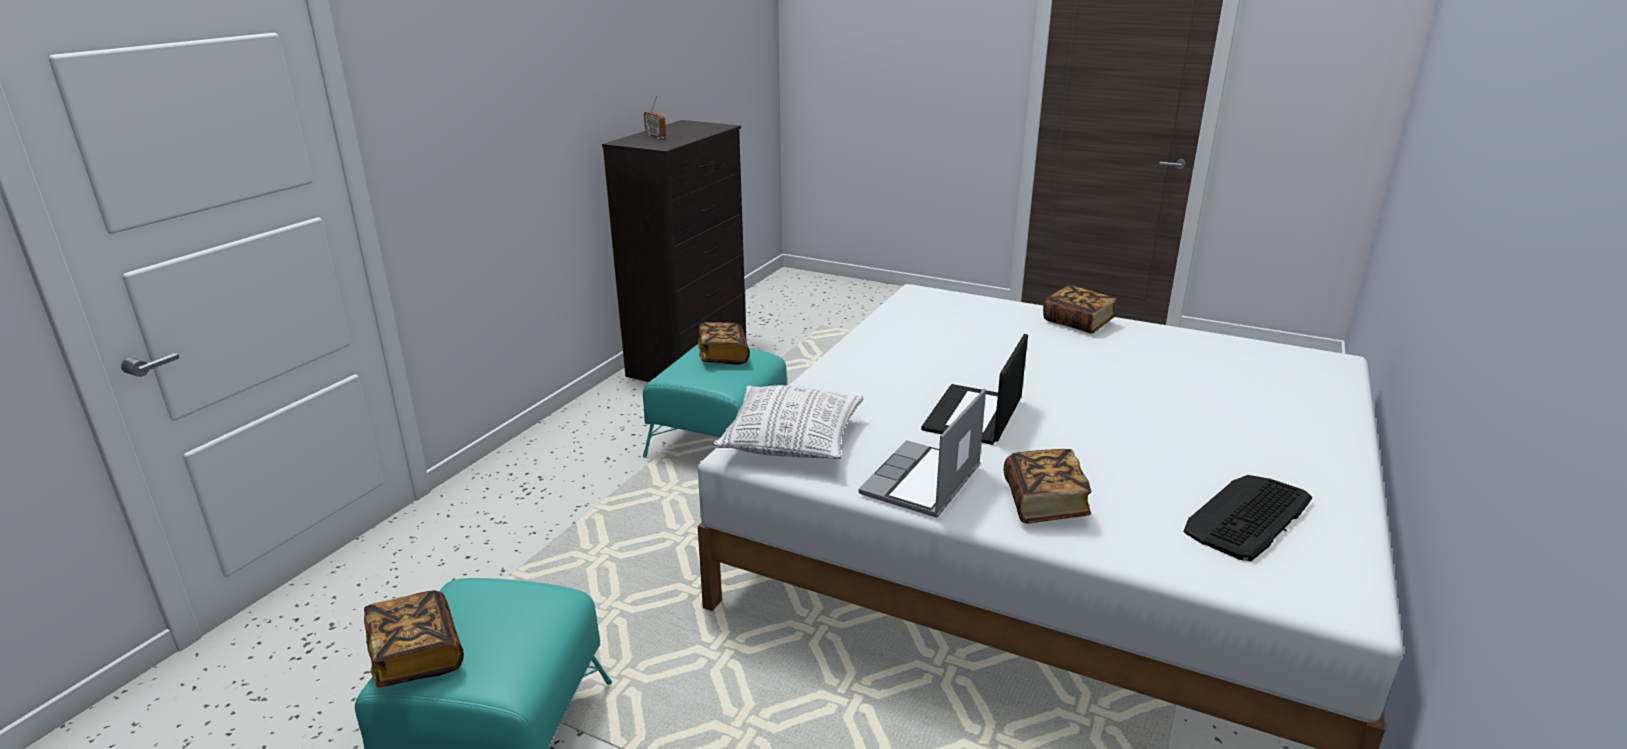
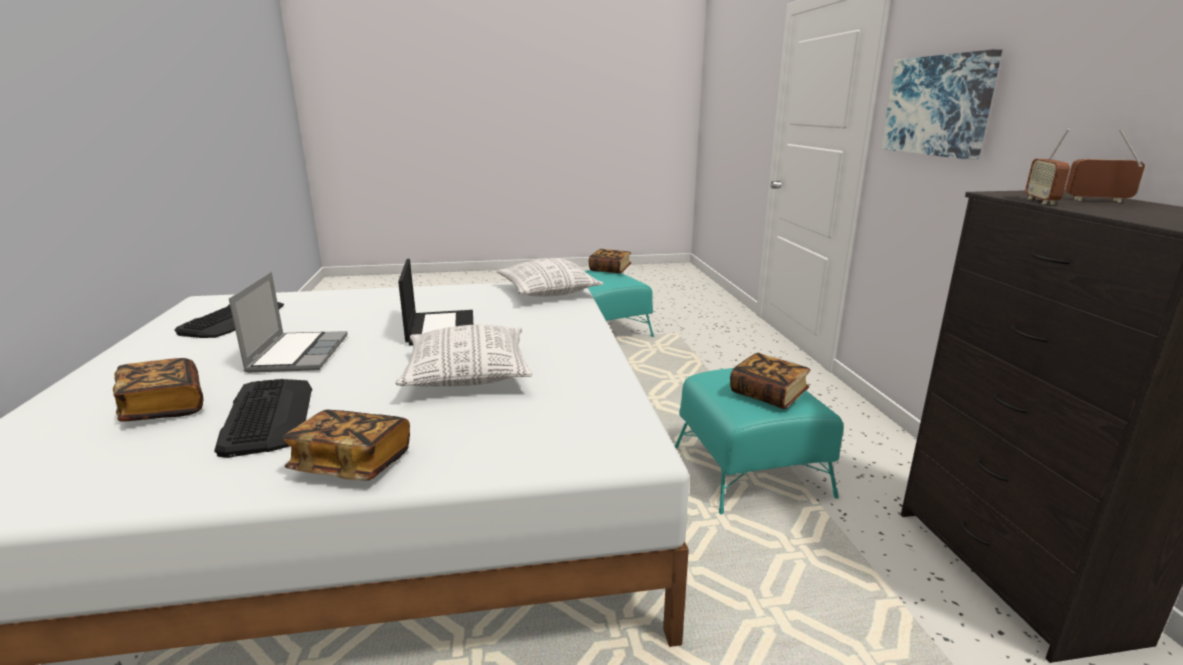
camera: 145 degrees right, 5 degrees down
laptop [858,388,986,518] -> laptop moved to [229,272,348,373]
book [1004,449,1092,524] -> book moved to [113,358,203,422]
none -> keyboard [214,379,312,458]
none -> pillow [396,325,533,387]
none -> picture [881,49,1002,160]
none -> radio [1025,129,1070,205]

